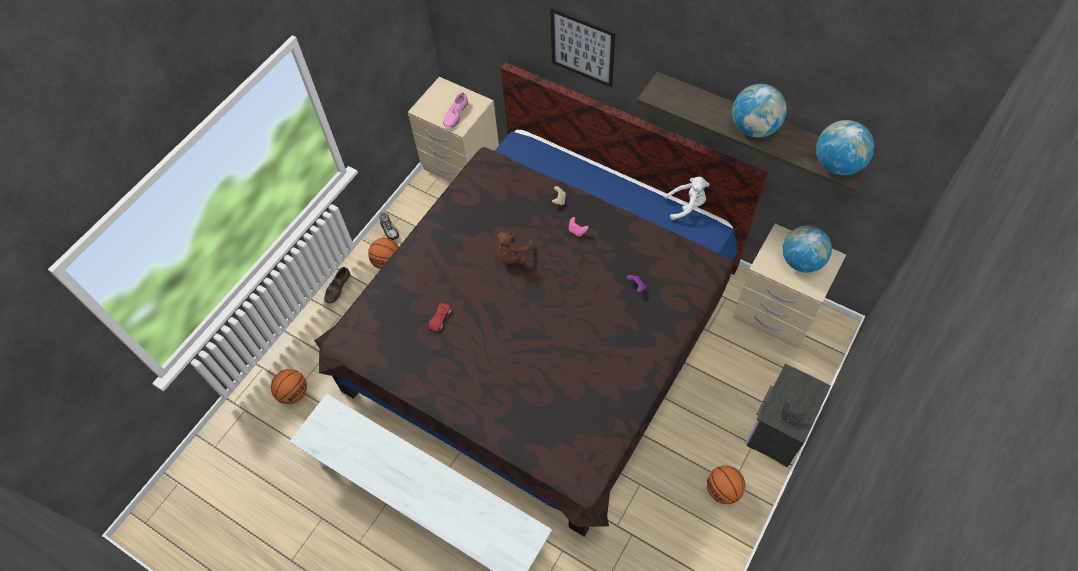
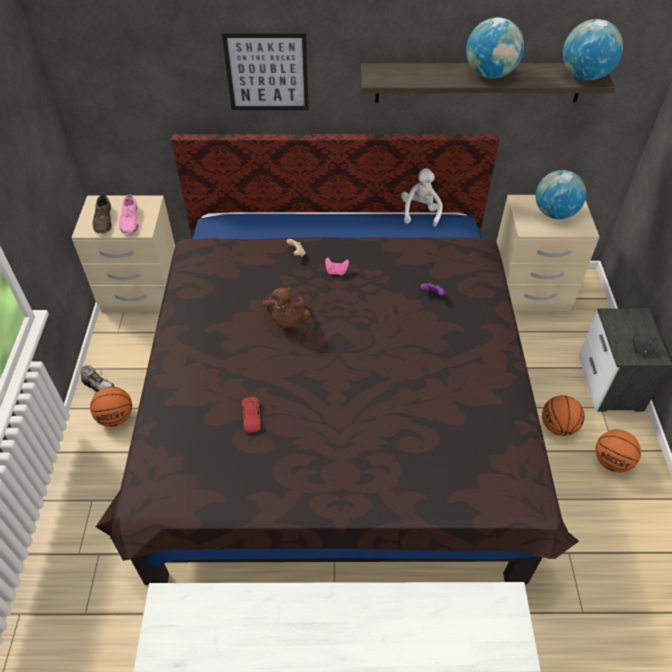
camera: 35 degrees left, 10 degrees down
basketball [271,369,307,404] -> basketball moved to [542,395,585,436]
brown shoe [324,267,350,304] -> brown shoe moved to [93,195,112,233]
white plush toy [664,177,709,220] -> white plush toy turned 45 degrees counterclockwise [401,168,443,227]

